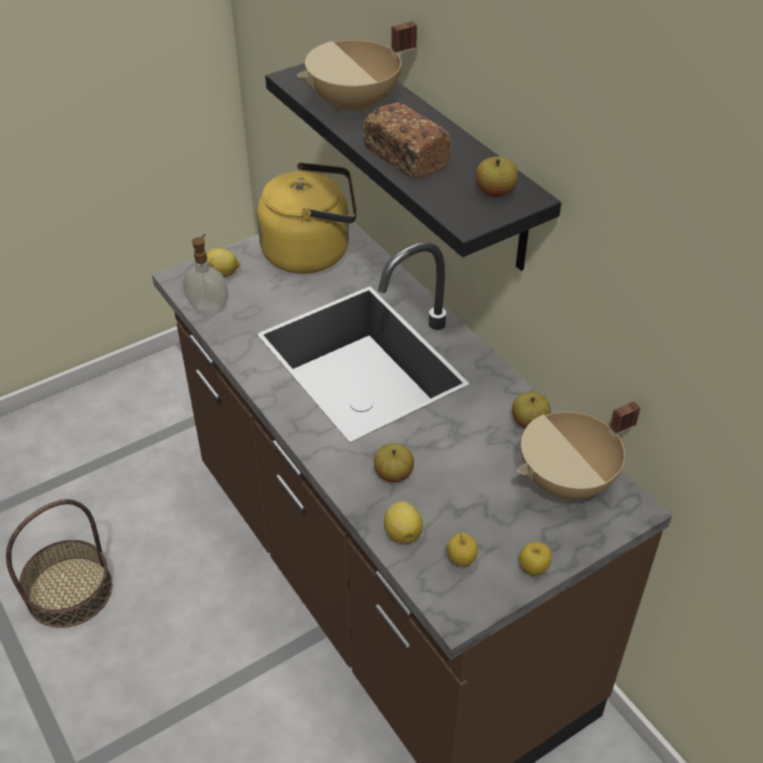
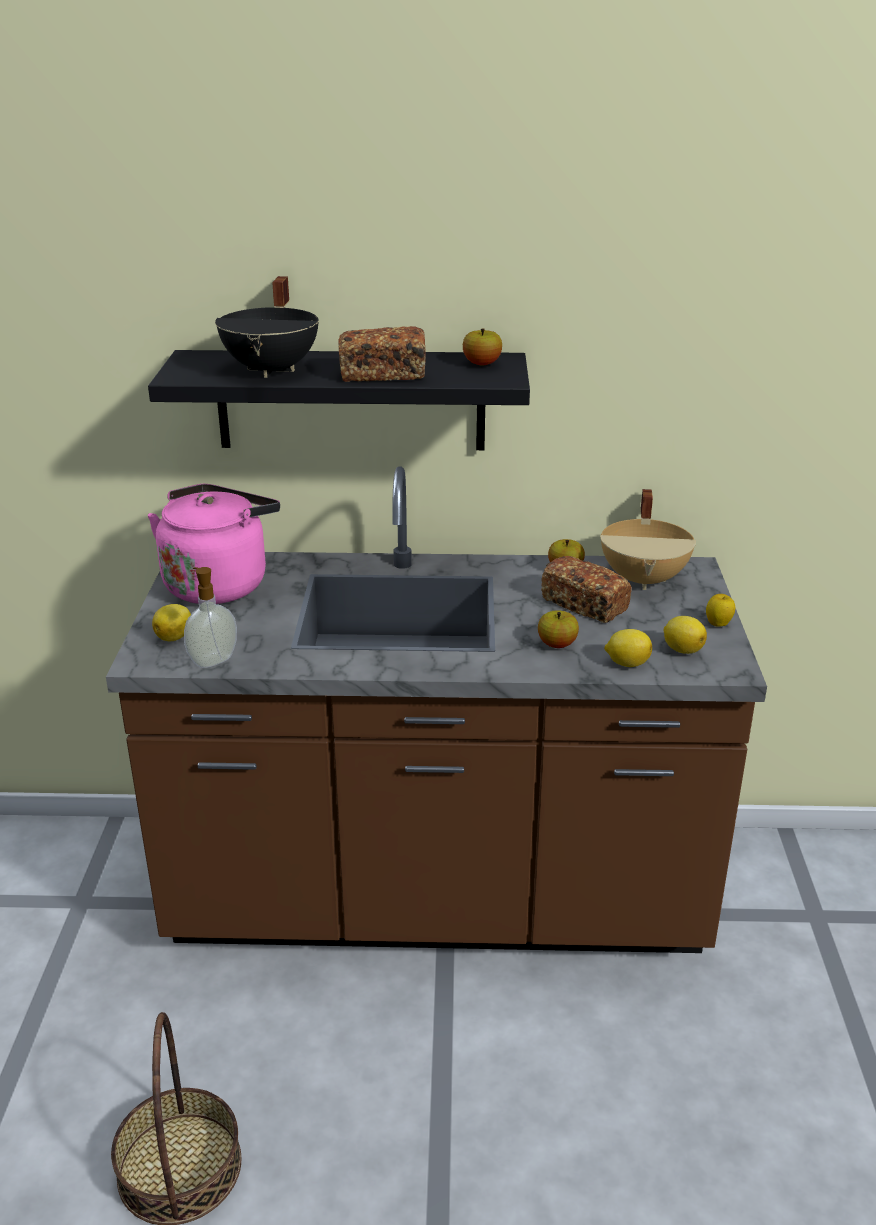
camera: 55 degrees left, 15 degrees down
yellow kettle [257,162,357,274] -> pink kettle [148,484,280,604]
beige cooking pot [297,22,417,116] -> black cooking pot [215,276,319,378]
apple [447,533,478,567] -> lemon [664,616,707,654]
none -> bread [541,556,632,623]

